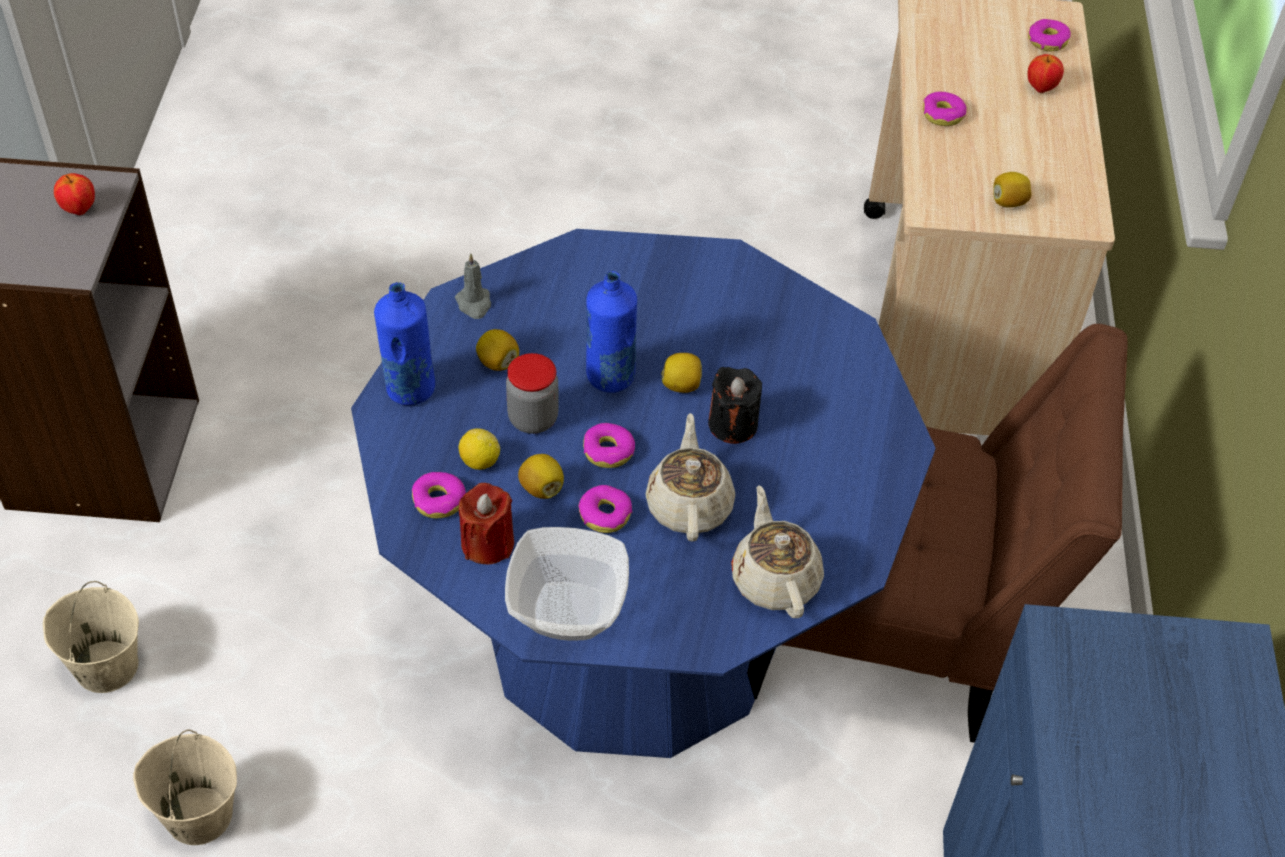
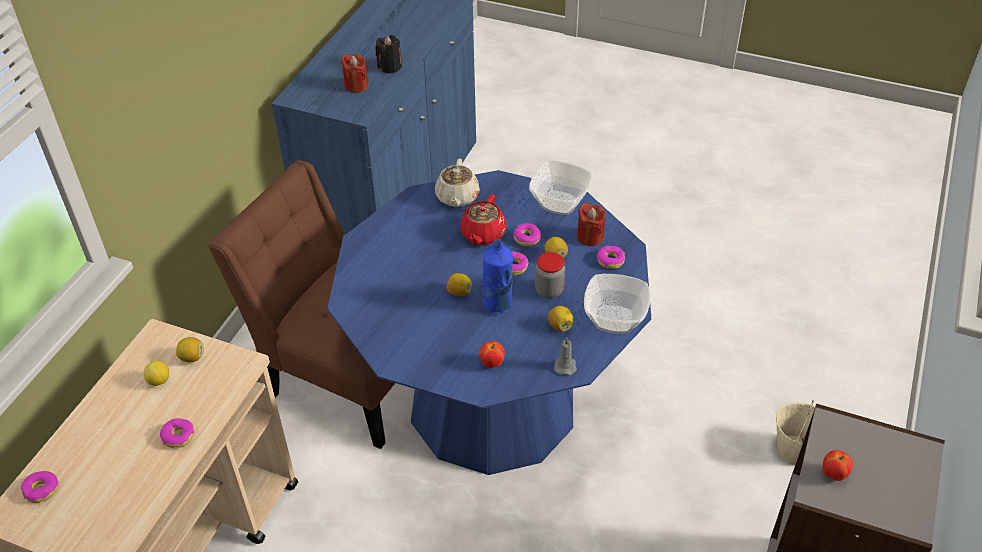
camera: 160 degrees left, 5 degrees down
beige bucket [133,729,237,845] -> none
blue bottle [374,282,435,405] -> bowl [584,274,650,334]
lemon [459,428,500,470] -> lemon moved to [144,361,169,386]
beige teapot [645,413,735,542] -> red teapot [460,194,507,245]
black candle [708,367,762,444] -> black candle moved to [375,35,402,73]
apple [1027,54,1064,93] -> apple moved to [480,341,505,368]
none -> red candle [341,54,369,93]

